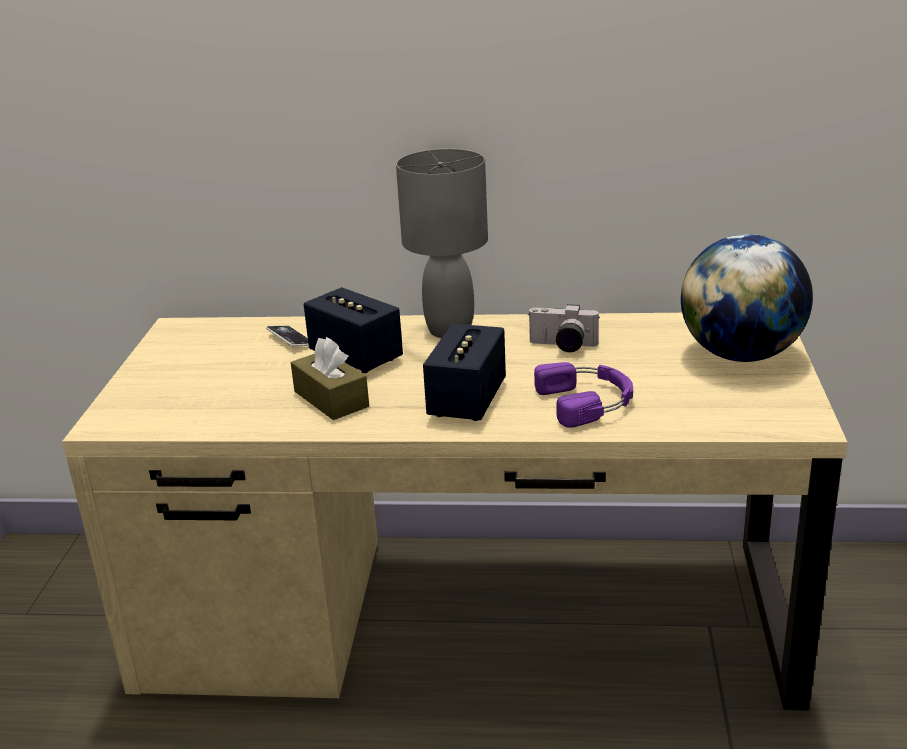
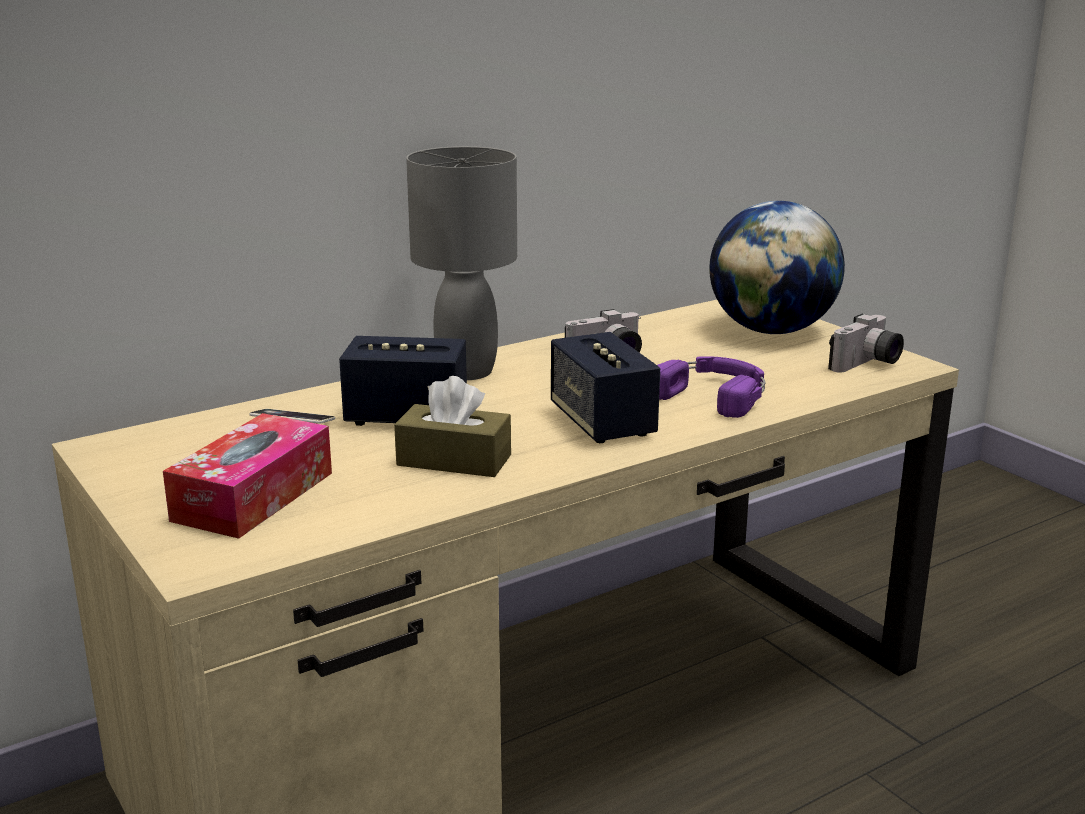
camera: 40 degrees left, 5 degrees down
none -> tissue box [163,413,332,539]
none -> camera [828,314,904,373]

